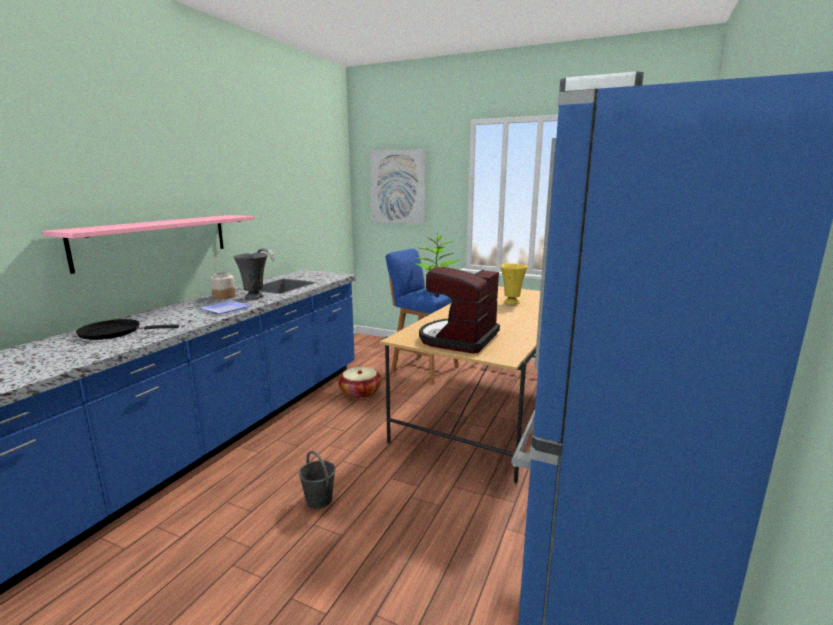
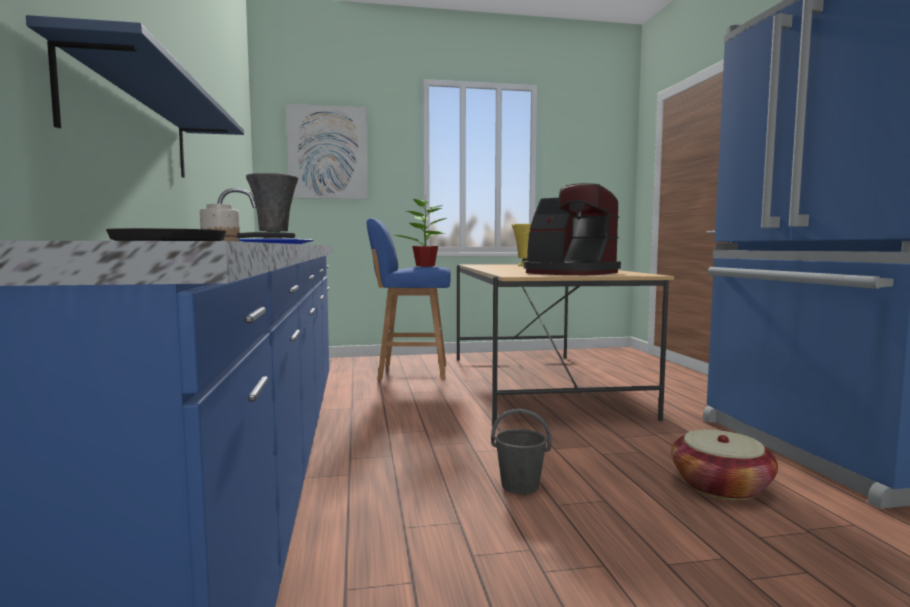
camera: 35 degrees left, 10 degrees down
pink shelf [42,215,255,274] -> blue shelf [26,15,244,178]
basket [338,367,382,399] -> basket moved to [671,430,778,500]
coffee machine [419,267,500,354] -> coffee machine turned 45 degrees counterclockwise [523,183,621,275]

